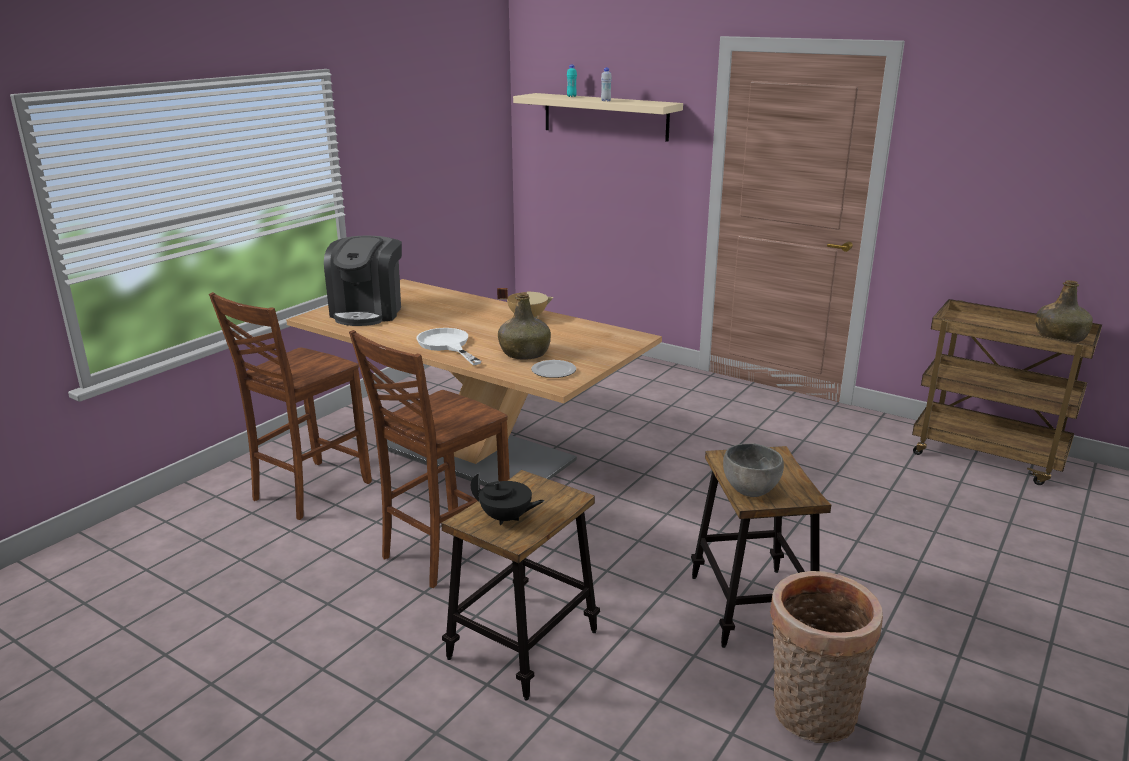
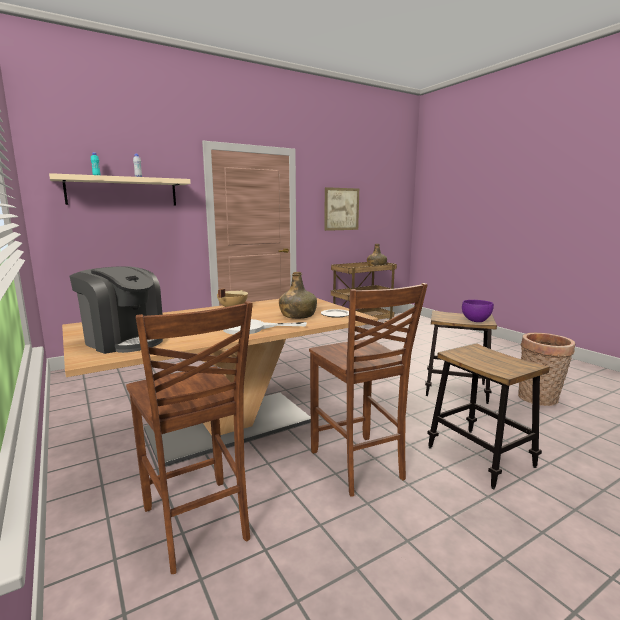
camera: 65 degrees left, 10 degrees down
black teapot [471,473,544,525] -> none
grey bowl [723,443,784,497] -> purple bowl [462,300,494,322]
none -> picture [324,187,359,231]

